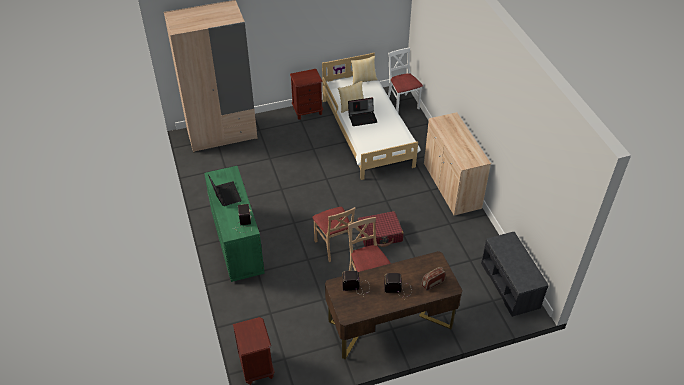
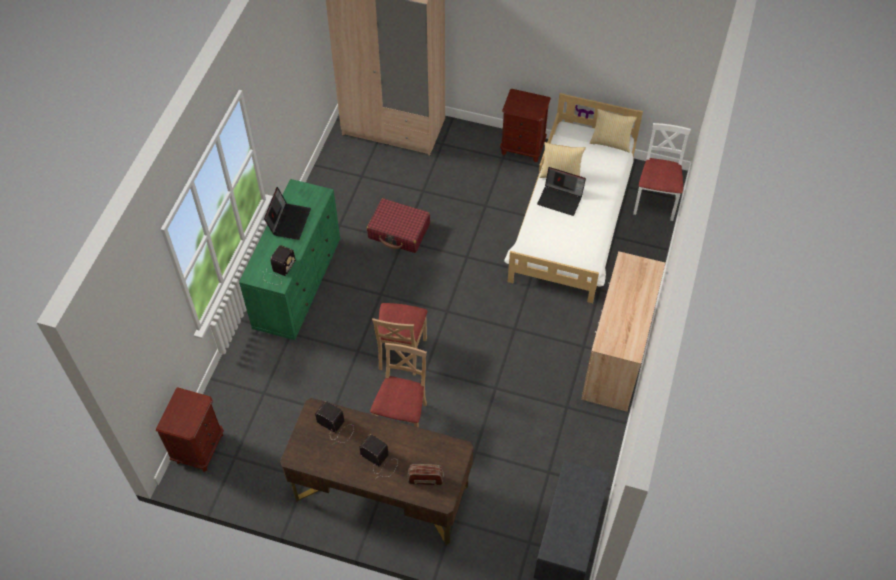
camera: 35 degrees right, 10 degrees up
red suitcase [358,211,404,247] -> red suitcase moved to [367,198,430,253]

